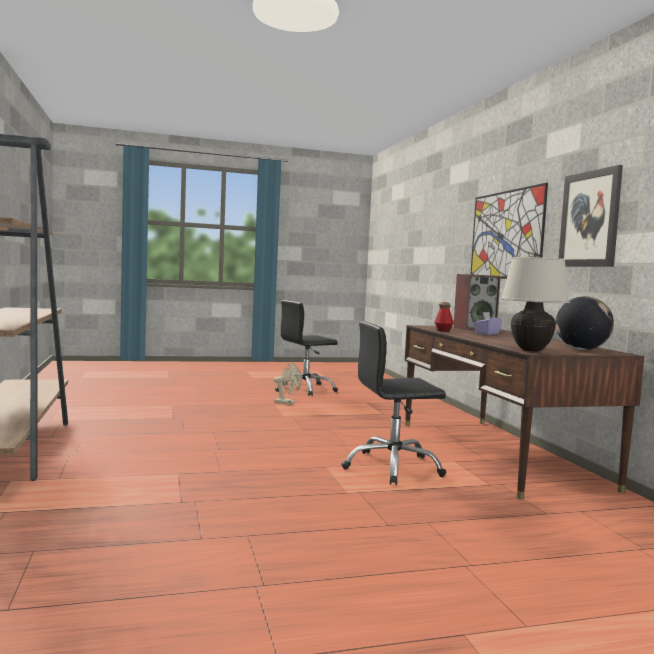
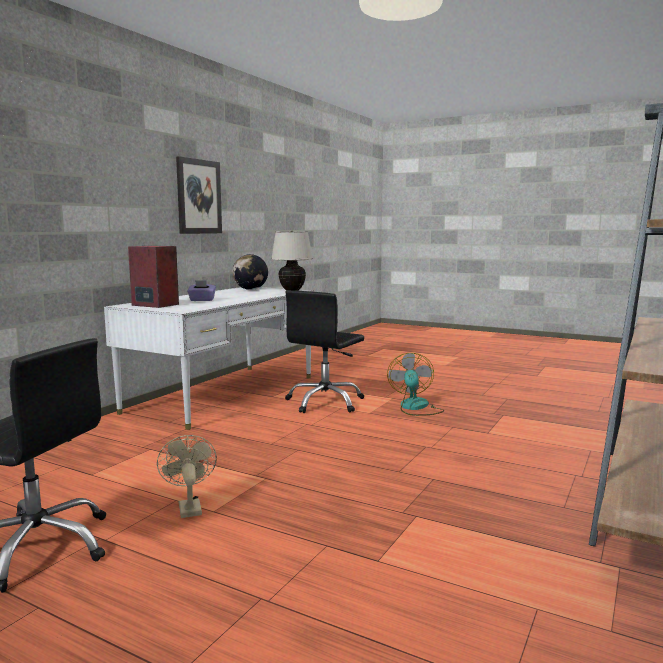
camera: 135 degrees left, 5 degrees up
black office chair [341,321,447,485] -> black office chair turned 90 degrees clockwise [285,290,364,413]
brown desk [405,325,644,499] -> white desk [104,287,314,430]
bottle [434,302,454,332] -> none
picture [471,183,548,279] -> none
none -> fan [387,353,444,416]

